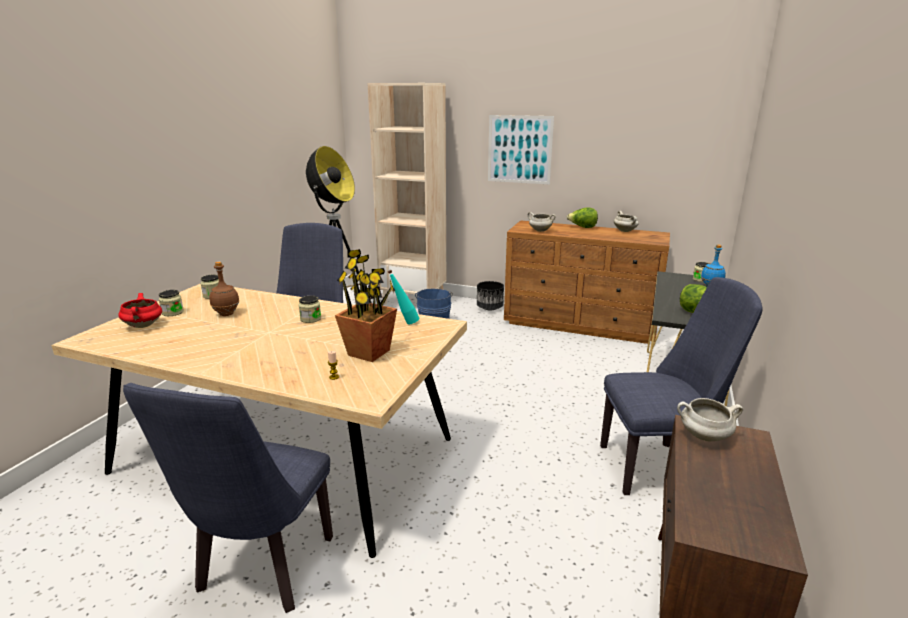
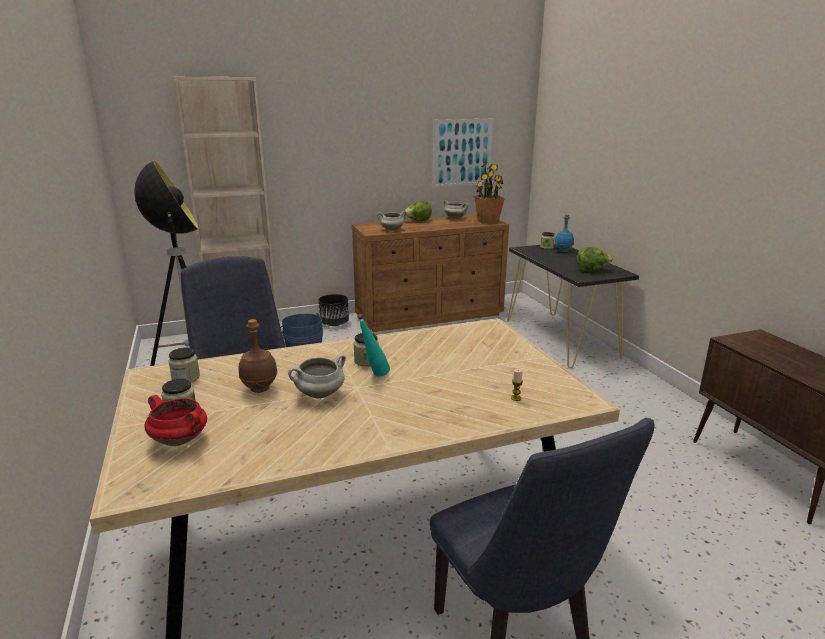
camera: 40 degrees left, 0 degrees up
potted plant [335,249,397,362] -> potted plant moved to [474,162,504,223]
turquoise bottle [388,270,420,324] -> turquoise bottle moved to [357,314,390,377]
picture [488,115,554,185] -> picture moved to [433,119,494,187]
blue chair [600,277,763,495] -> none
white cooking pot [677,398,743,441] -> white cooking pot moved to [288,354,346,398]

